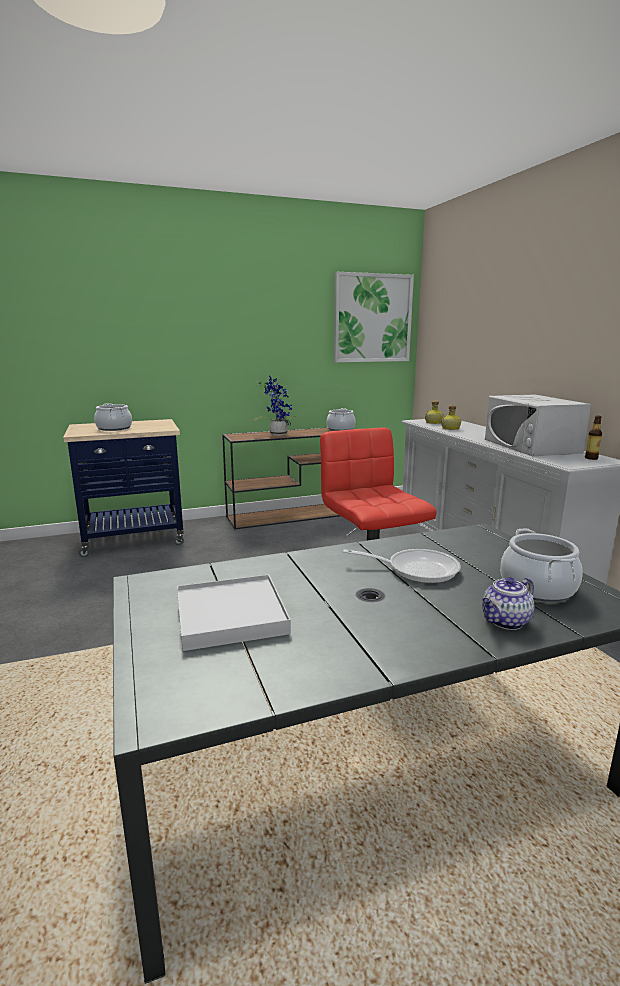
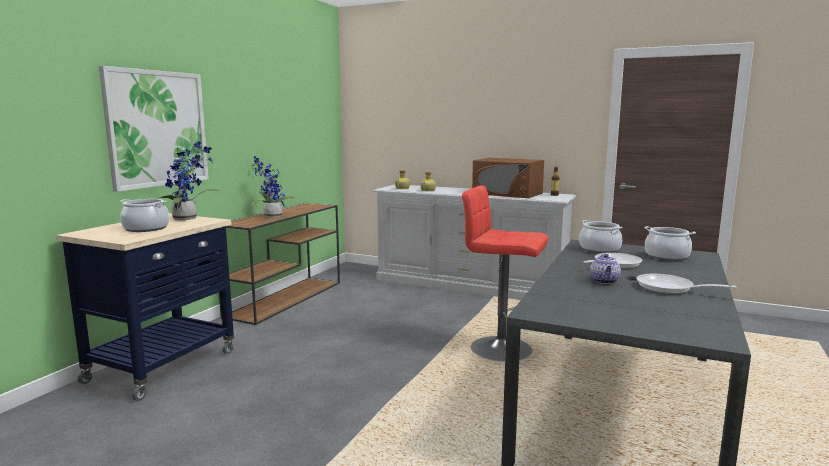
camera: 45 degrees left, 5 degrees down
white tray [177,574,291,651] -> none
cooking pot [326,408,355,431] -> cooking pot moved to [579,220,623,253]
picture [334,272,414,362] -> picture moved to [99,66,209,192]
teapot [482,577,535,630] -> teapot moved to [590,254,621,284]
white microwave [485,394,591,456] -> brown microwave [472,158,544,198]
none -> potted plant [160,141,220,221]
none -> frying pan [637,274,737,294]

